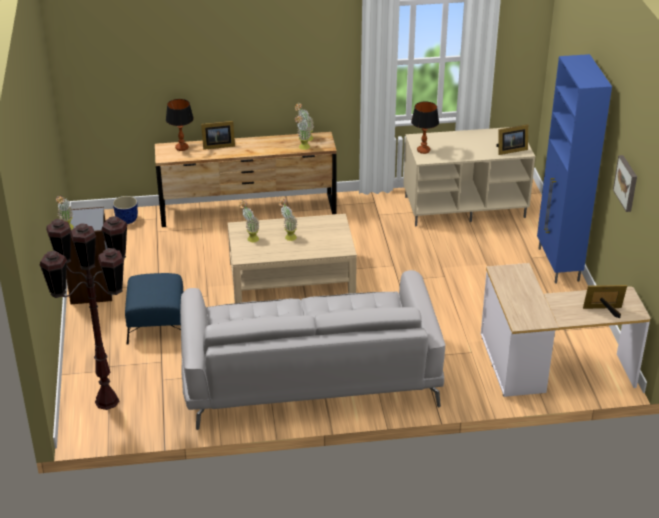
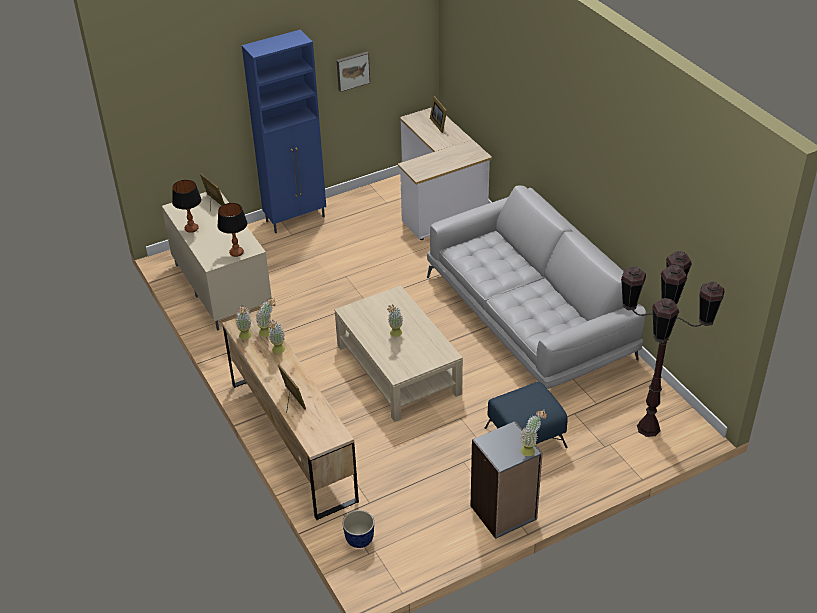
camera: 110 degrees left, 5 degrees up
table lamp [166,99,194,151] -> table lamp moved to [172,180,201,233]
potted plant [239,200,259,242] -> potted plant moved to [268,319,285,354]

